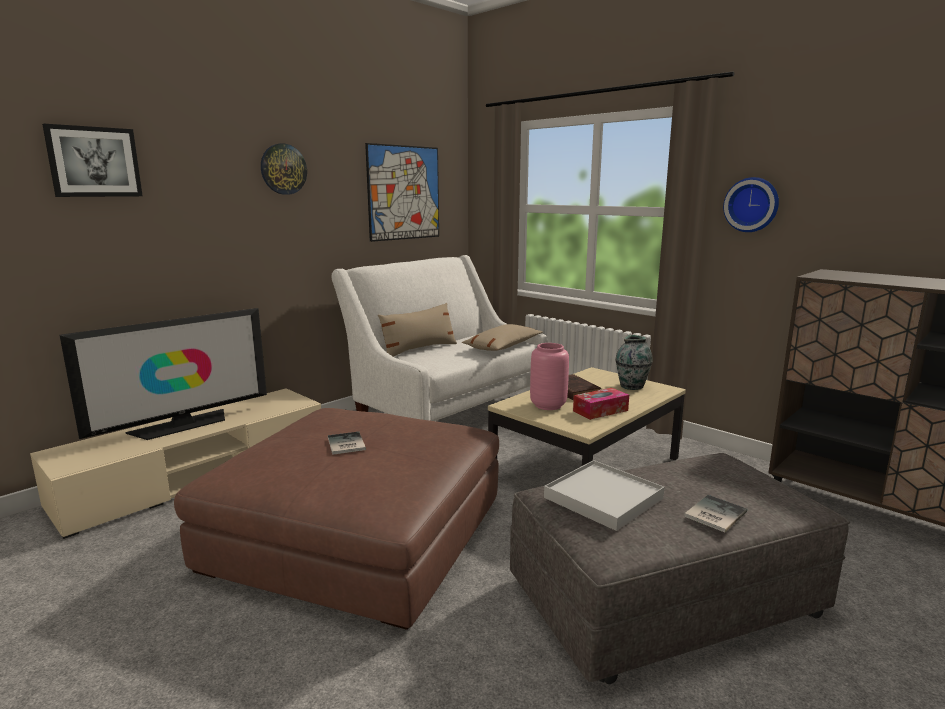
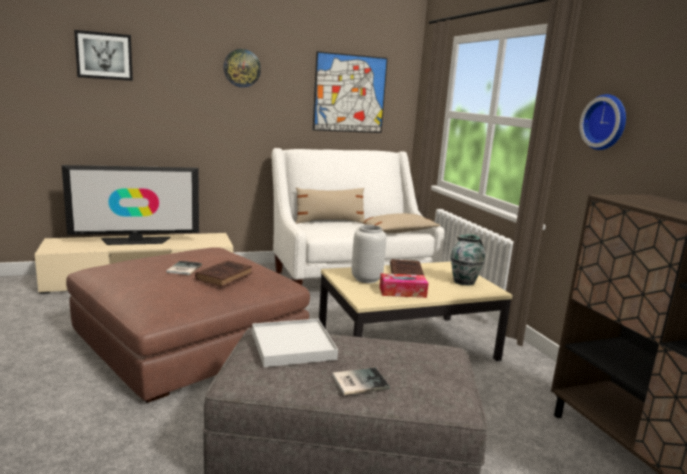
camera: 25 degrees right, 0 degrees up
pink vase [530,343,569,410] -> grey vase [352,225,386,283]
none -> brown book [195,260,252,287]

